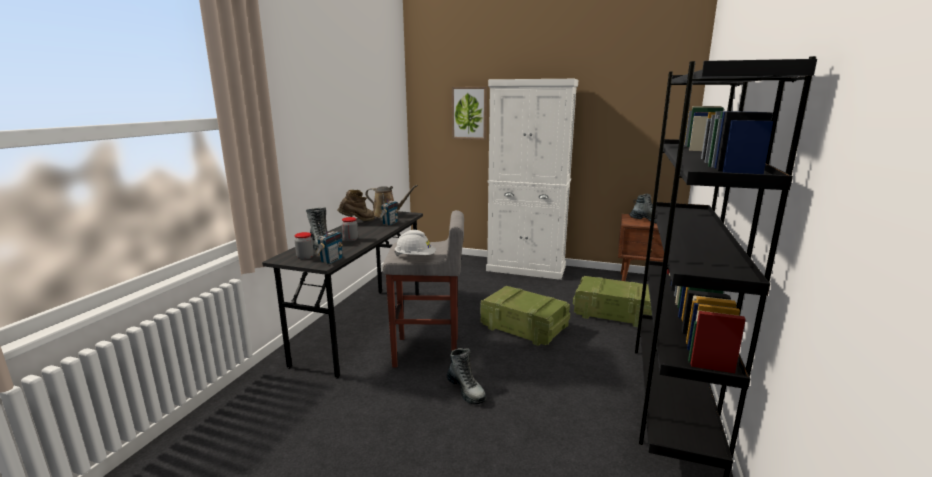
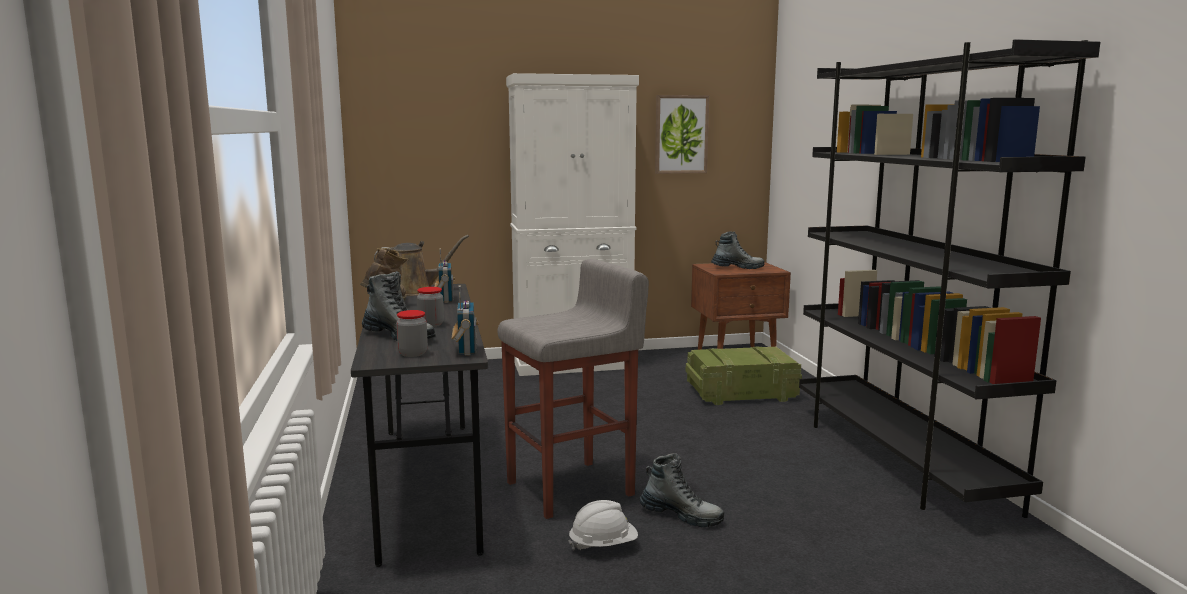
camera: 30 degrees left, 5 degrees down
white hard hat [394,230,436,256] -> white hard hat moved to [568,500,638,551]
picture [452,87,487,140] -> picture moved to [655,95,709,174]
crate [480,286,570,346] -> none

